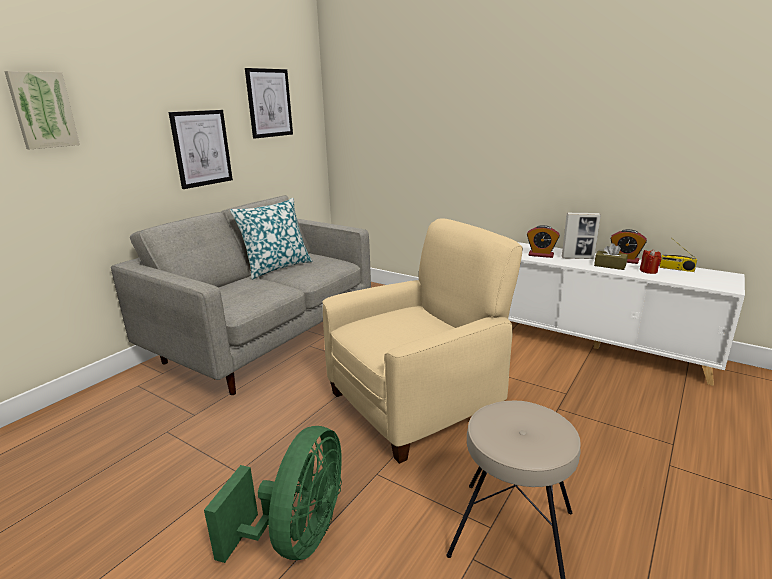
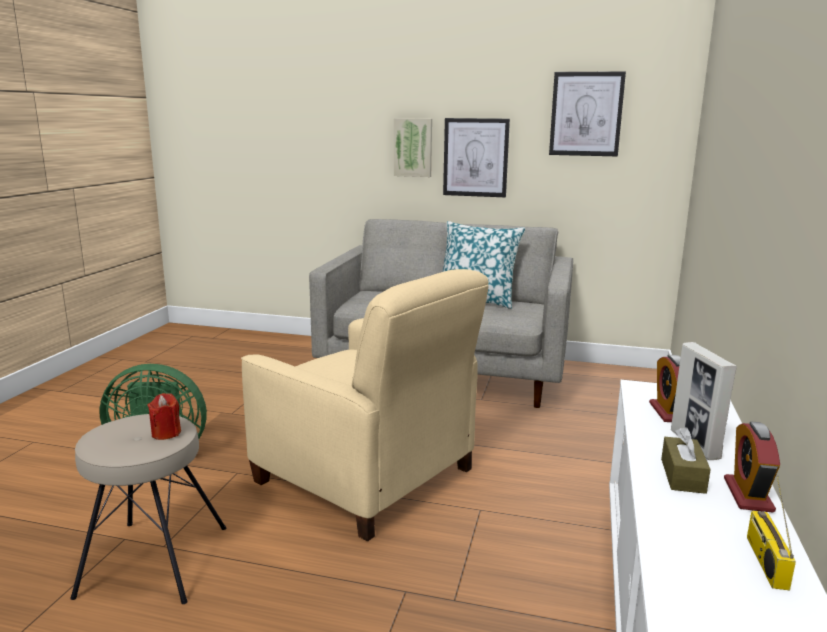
camera: 70 degrees right, 5 degrees down
picture [4,71,80,149] -> picture moved to [394,118,432,177]
red candle [640,249,661,274] -> red candle moved to [147,393,181,440]

